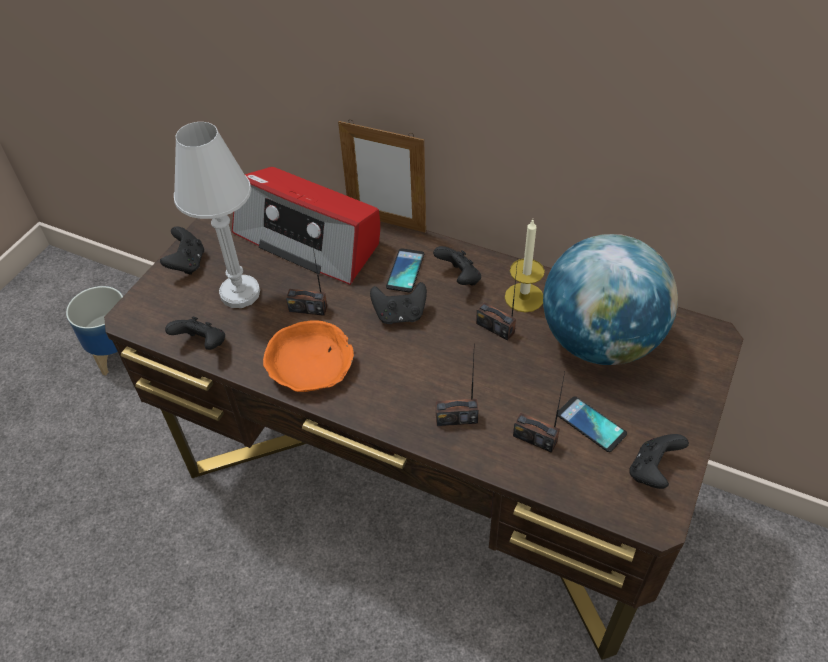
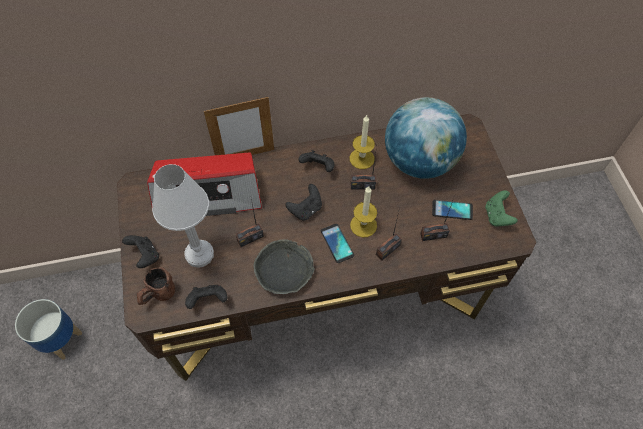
camera: 40 degrees left, 10 degrees up
orange bowl [263,320,354,392] -> grey bowl [254,239,315,294]
phone [386,248,424,292] -> phone moved to [321,224,354,263]
black game controller [629,434,689,489] -> green game controller [485,190,518,227]
none -> brown mug [137,267,175,305]
none -> candle [350,186,377,238]

